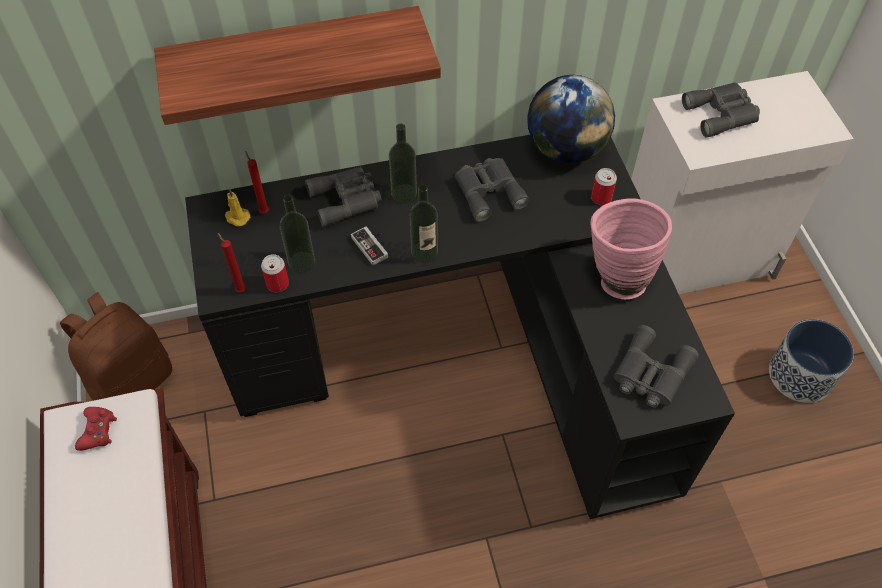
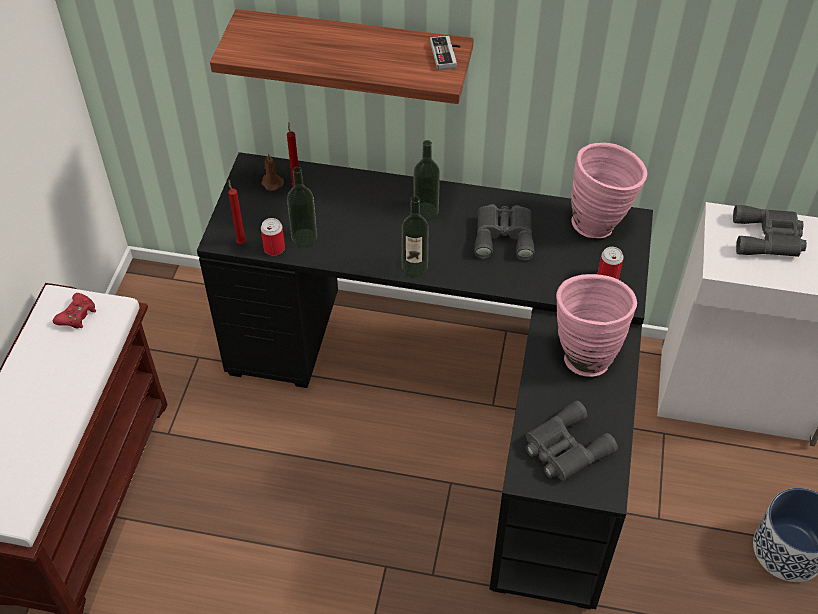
camera: 25 degrees right, 5 degrees down
brown backpack [60,292,172,401] -> none
yellow candle [225,189,251,227] -> brown candle [261,153,284,191]
grey binoculars [305,166,382,227] -> none
game controller [351,226,388,265] -> game controller moved to [430,36,461,70]
globe [527,75,615,163] -> pink vase [571,143,647,238]

